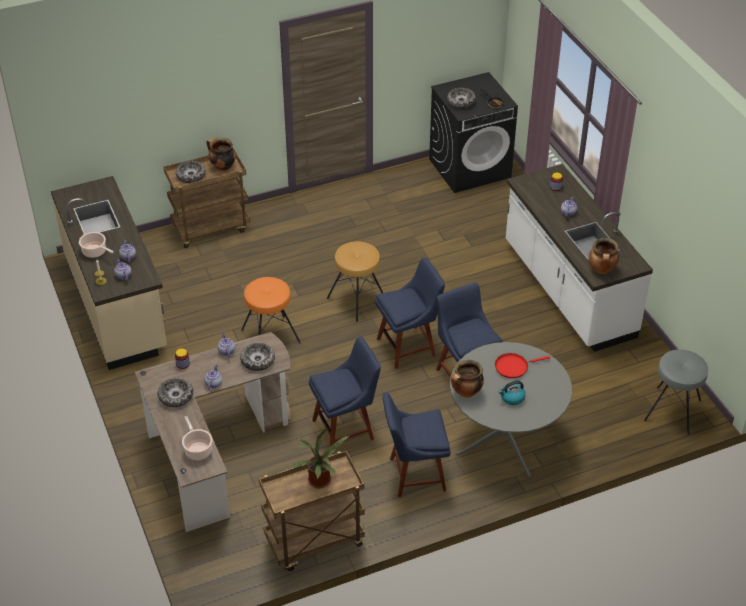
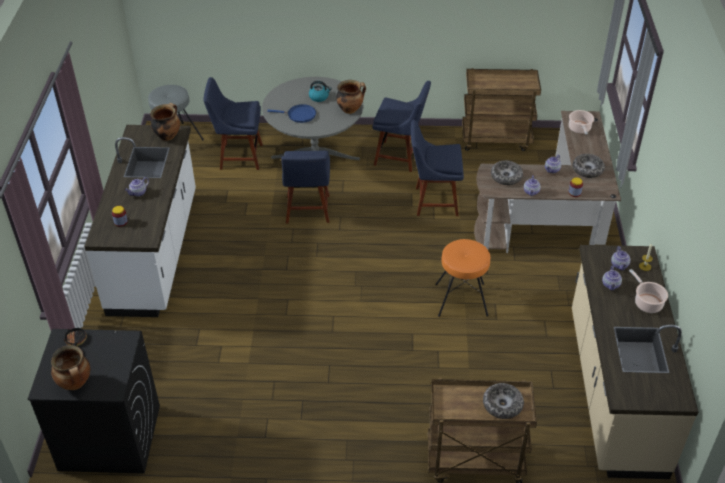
camera: 155 degrees left, 0 degrees up
cooking pot [206,138,236,171] -> cooking pot moved to [51,345,90,390]
potted plant [290,428,349,488] -> none
brown stool [327,241,383,322] -> none
blue chair [375,257,445,369] -> blue chair moved to [203,77,263,170]
bowl [447,88,476,109] -> none
red frying pan [495,353,550,378] -> blue frying pan [267,104,316,123]

